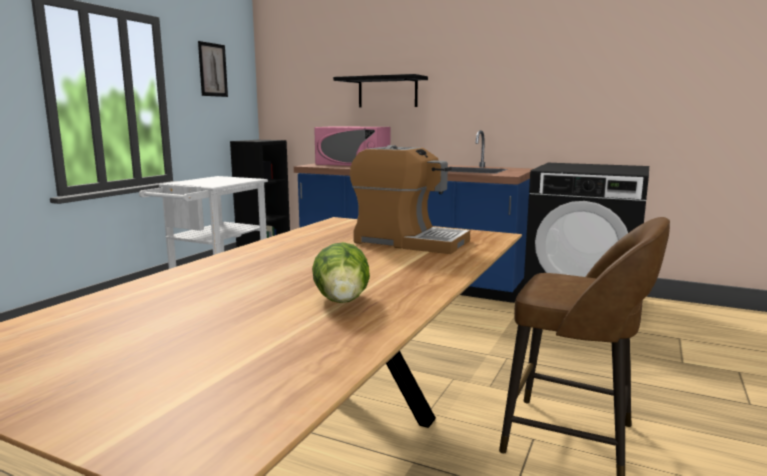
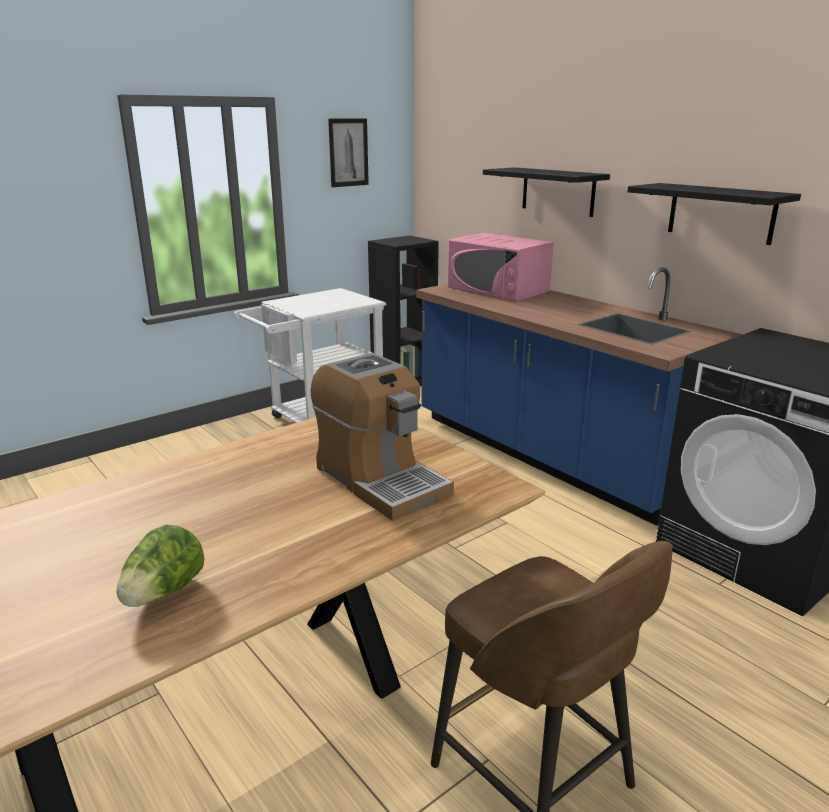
camera: 25 degrees right, 10 degrees up
none -> black shelf [627,183,801,245]

